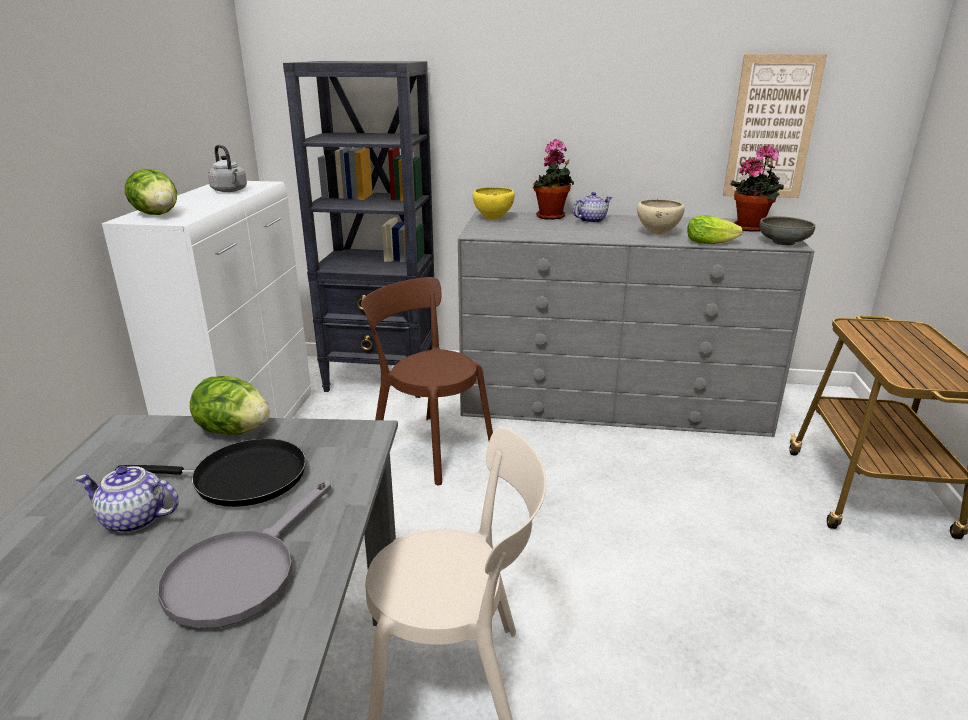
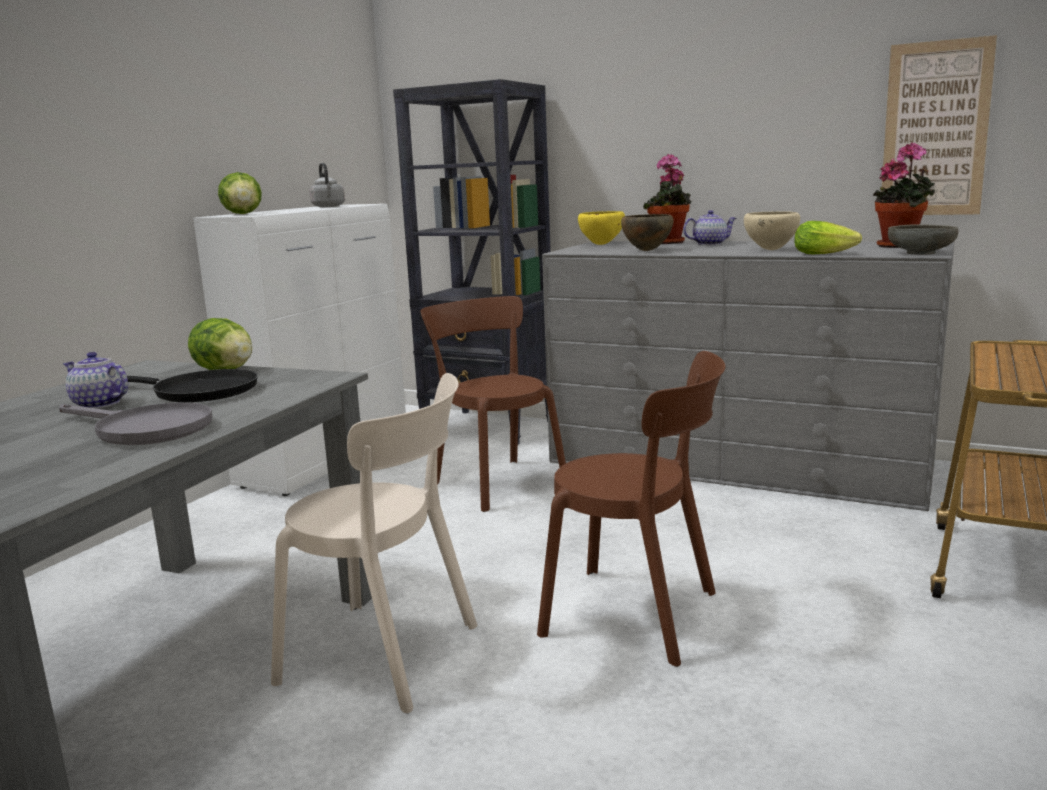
camera: 20 degrees right, 10 degrees down
grey frying pan [157,480,331,628] -> grey frying pan turned 105 degrees counterclockwise [59,402,212,445]
none -> brown chair [537,351,725,667]
none -> brown bowl [621,214,673,251]

